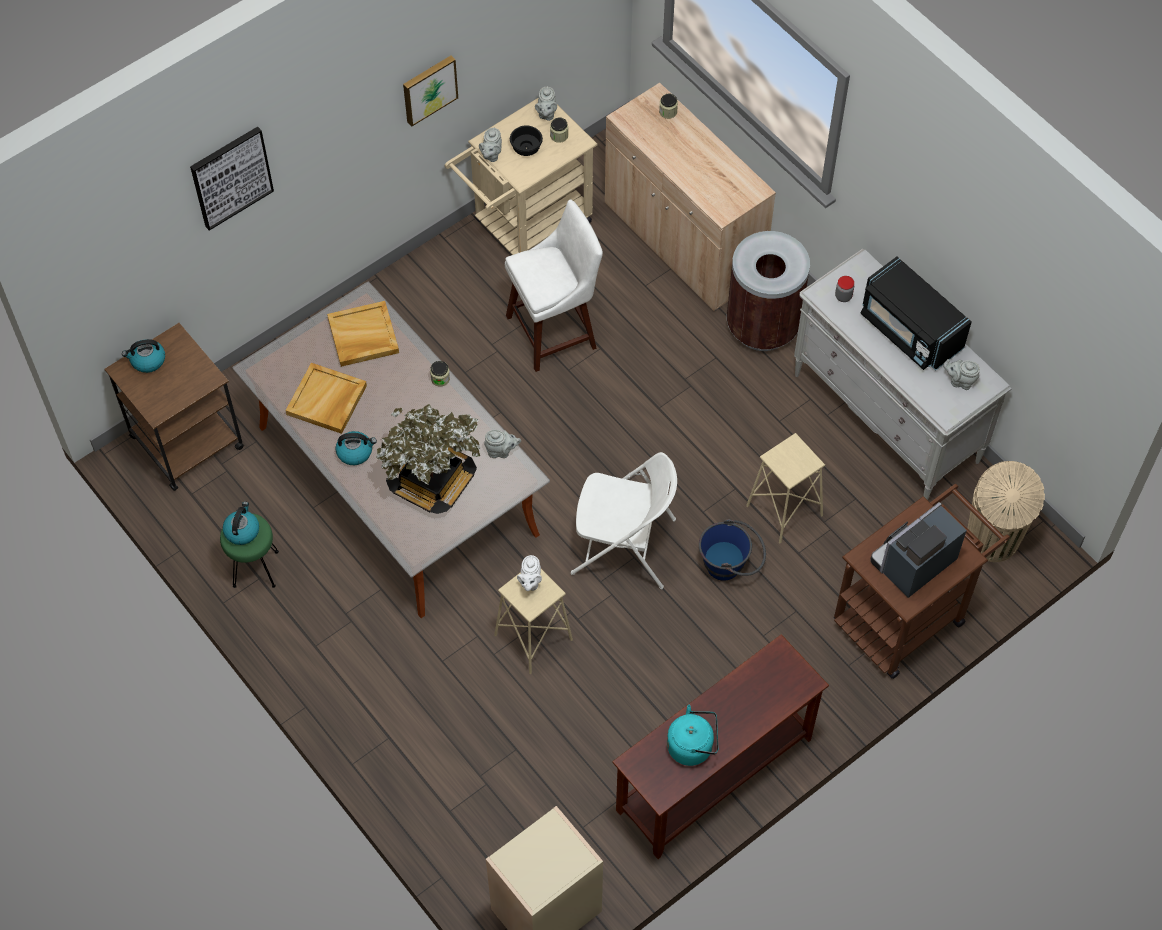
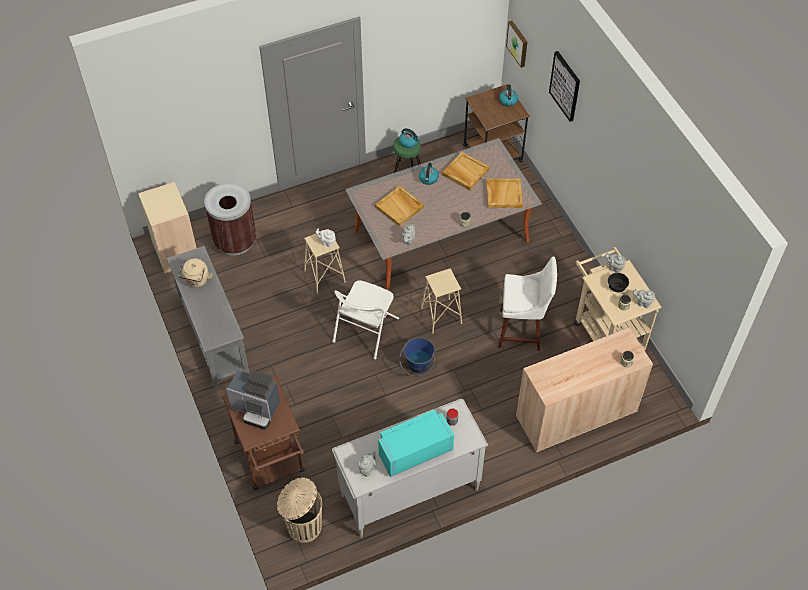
camera: 105 degrees right, 5 degrees down
potted plant [376,404,480,514] -> beige tray [375,186,424,227]
picture [403,56,458,127] -> picture moved to [506,21,527,68]
white chair [505,200,603,372] -> white chair turned 75 degrees counterclockwise [498,256,557,351]
brown console table [612,634,829,859] -> grey console table [167,246,250,389]
turquoise kettle [667,705,718,766] -> beige kettle [178,259,212,288]
blue bucket [699,519,766,581] -> blue bucket moved to [399,337,435,377]
brown trash can [727,231,810,351] -> brown trash can moved to [204,182,256,256]
beige stool [746,433,825,544] -> beige stool moved to [421,268,462,334]
black microwave [861,257,972,370] -> turquoise microwave [378,409,454,477]
coffee machine [870,502,967,598] -> coffee machine turned 135 degrees clockwise [226,370,280,430]

